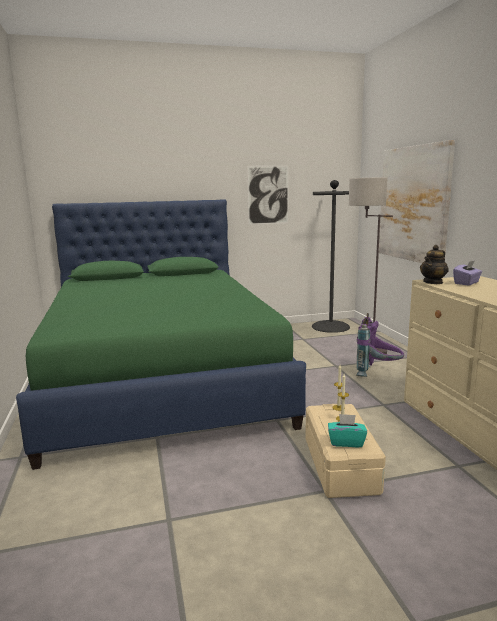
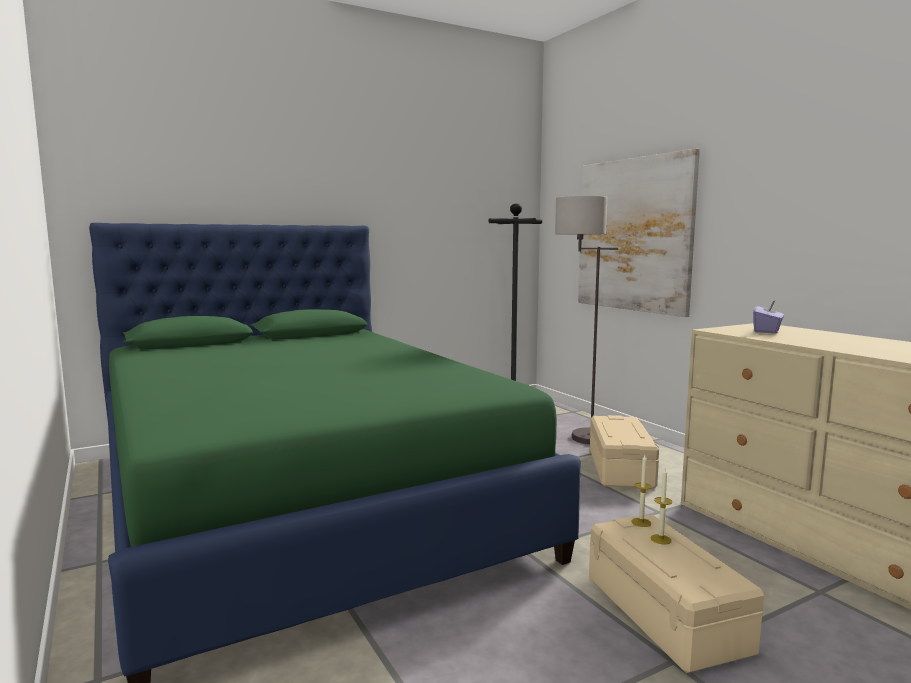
camera: 15 degrees left, 5 degrees down
picture [247,165,289,225] -> none
turquoise tissue box [328,414,367,447] -> none
purple backpack [356,313,404,377] -> beige storage box [590,415,659,488]
teapot [420,245,449,284] -> none

